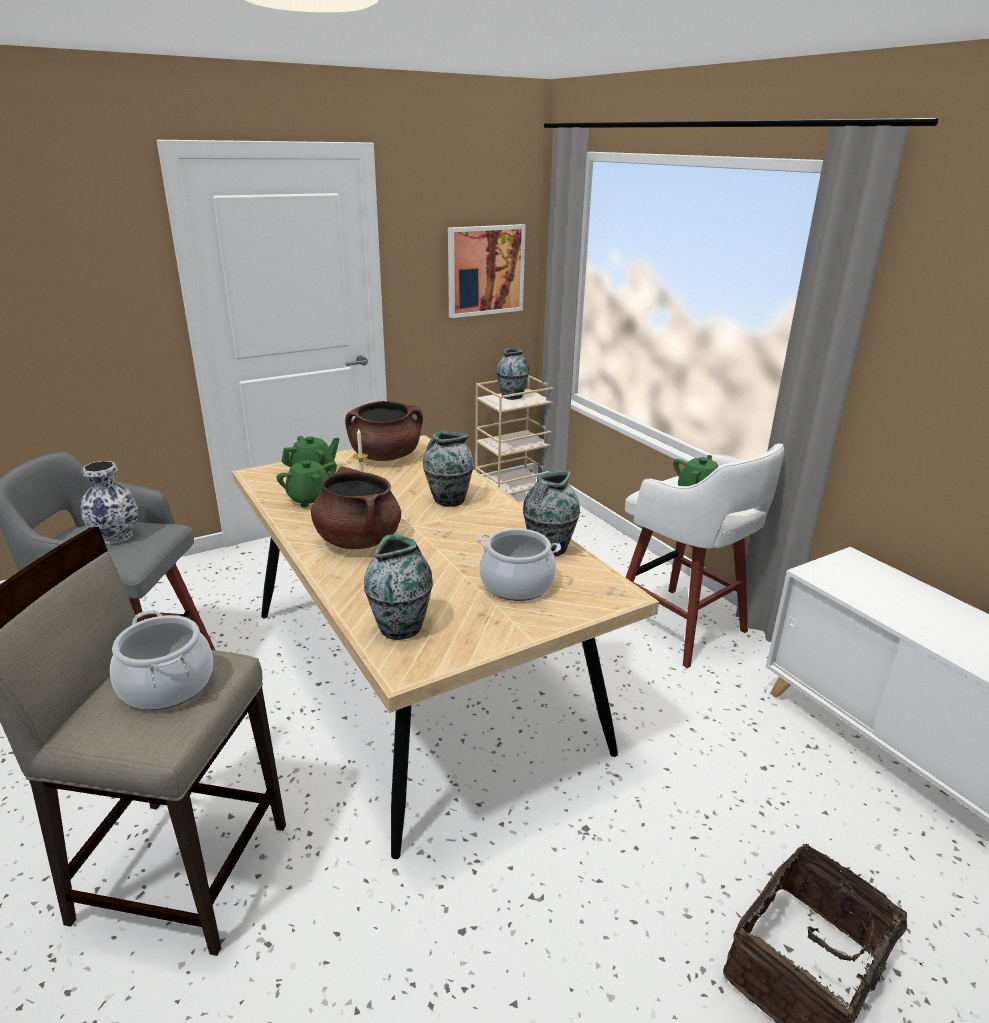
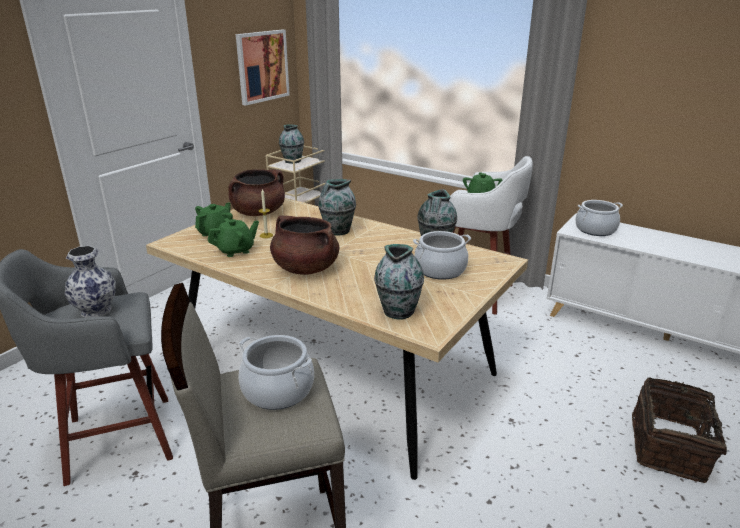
camera: 25 degrees left, 0 degrees up
green teapot [276,458,337,508] -> green teapot turned 120 degrees clockwise [208,218,259,257]
none -> cooking pot [576,200,623,236]

